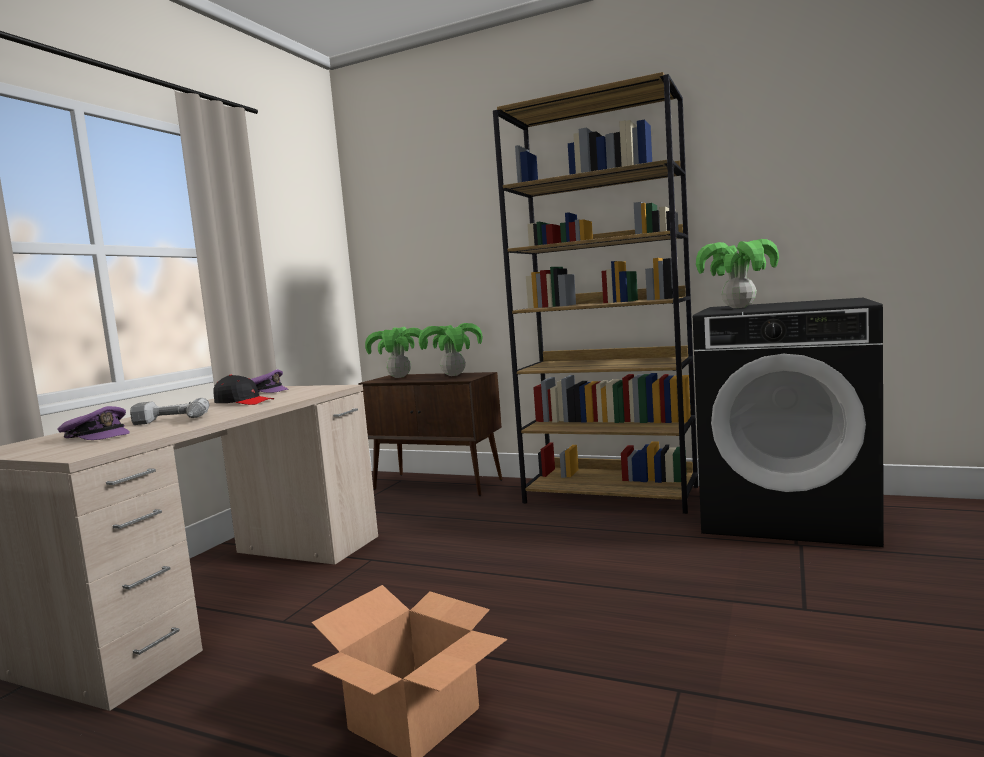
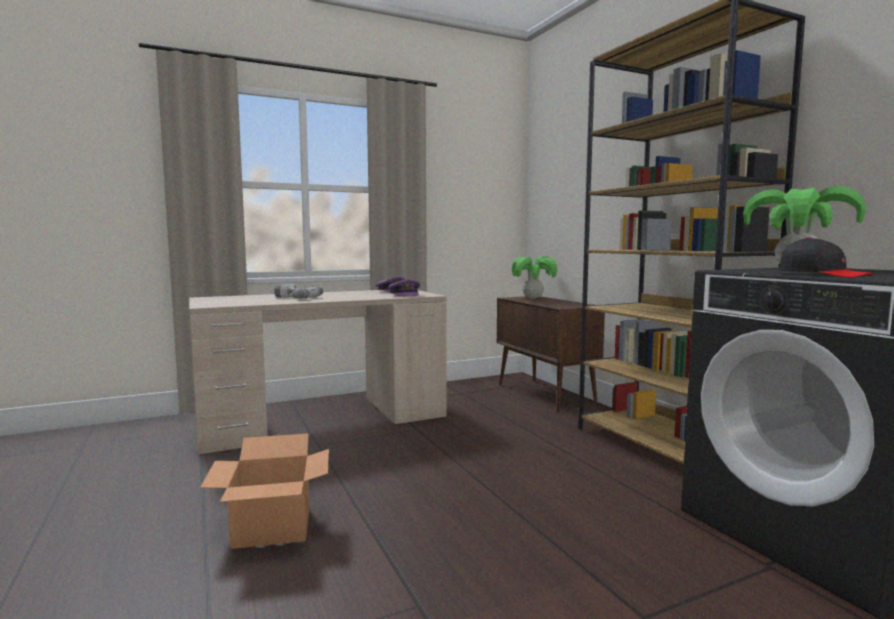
camera: 40 degrees right, 0 degrees up
purple cap [58,406,130,440] -> purple cap moved to [388,279,420,296]
black cap [213,375,274,405] -> black cap moved to [779,237,874,278]
potted plant [418,323,483,376] -> none

